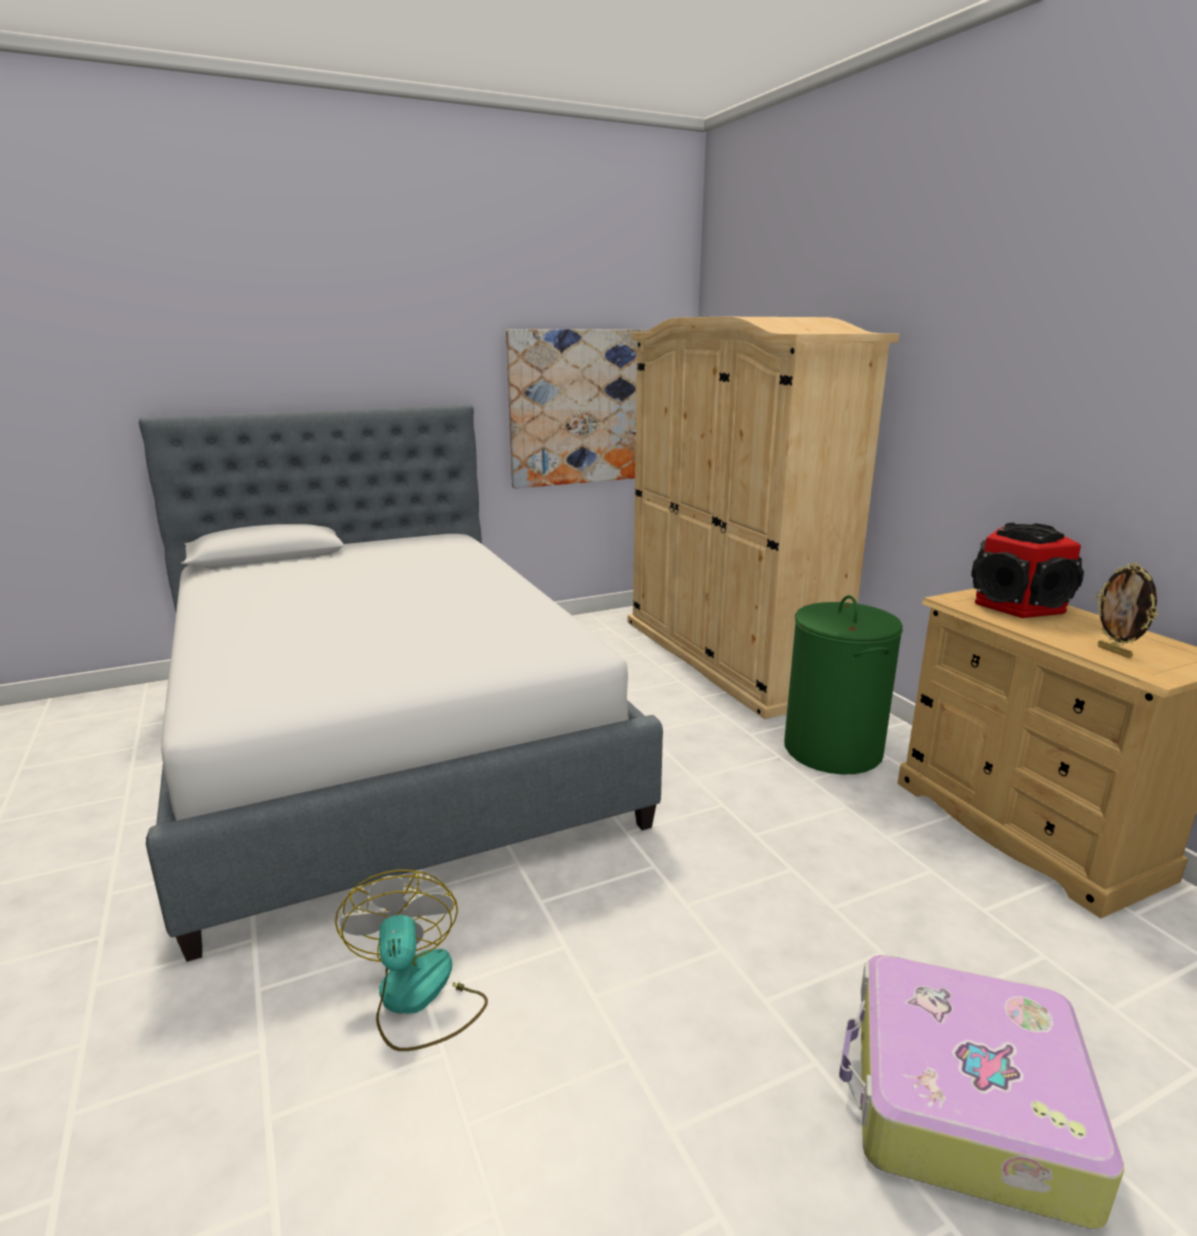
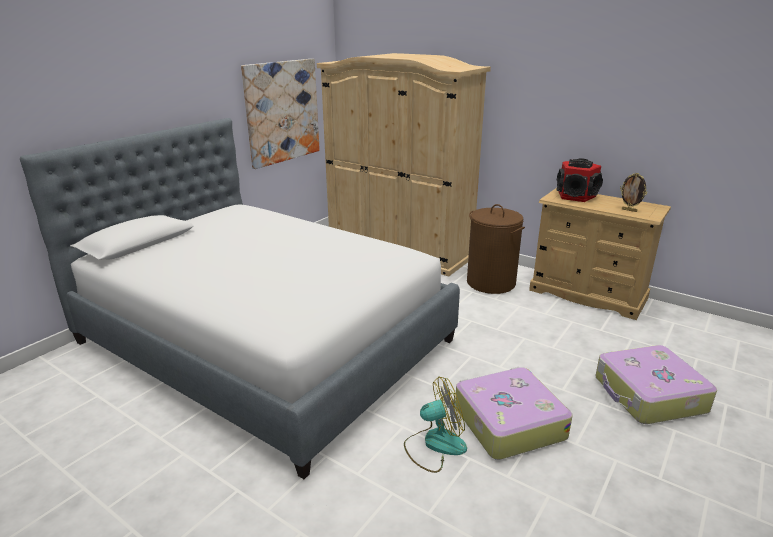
camera: 30 degrees left, 5 degrees up
fan [335,870,488,1051] -> fan turned 120 degrees clockwise [404,377,467,473]
green laundry basket [784,595,903,775] -> brown laundry basket [467,204,525,294]
none -> suitcase [455,367,573,460]

